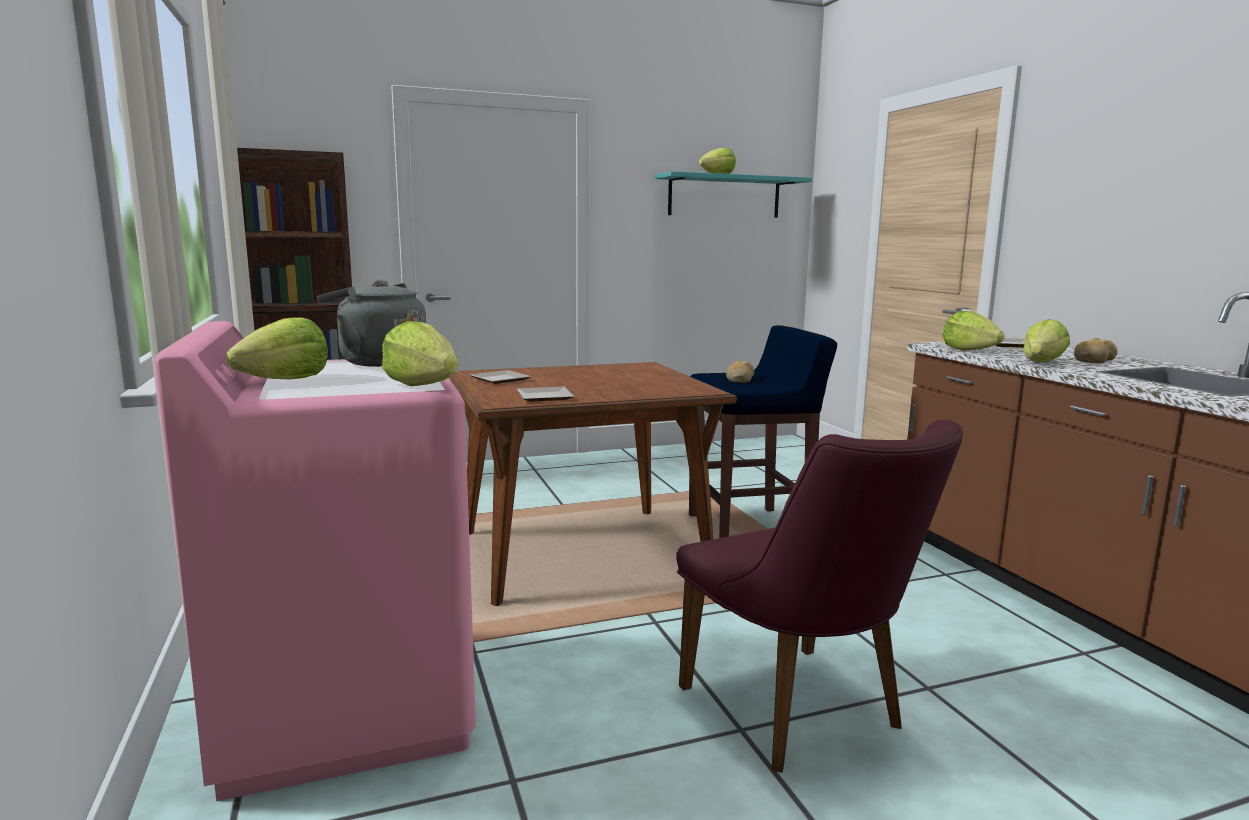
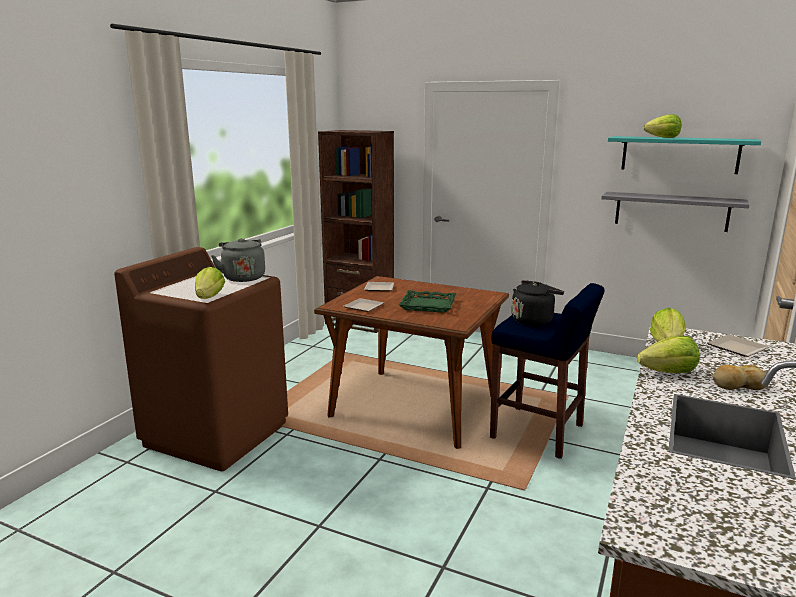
camera: 45 degrees right, 5 degrees up
pink washing machine [154,321,476,802] -> brown washing machine [114,247,288,471]
lettuce [226,317,328,380] -> none
purple chair [676,419,963,773] -> none
bread [726,360,754,383] -> black kettle [512,280,564,326]
none -> green tray [398,290,456,313]
none -> grey shelf [601,192,750,232]

